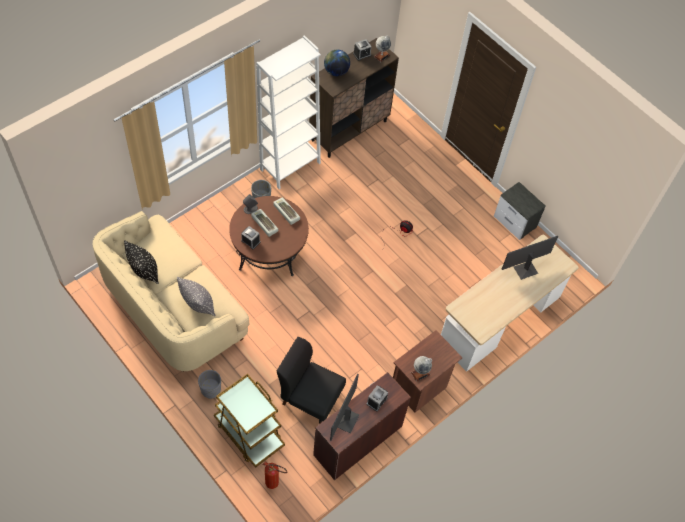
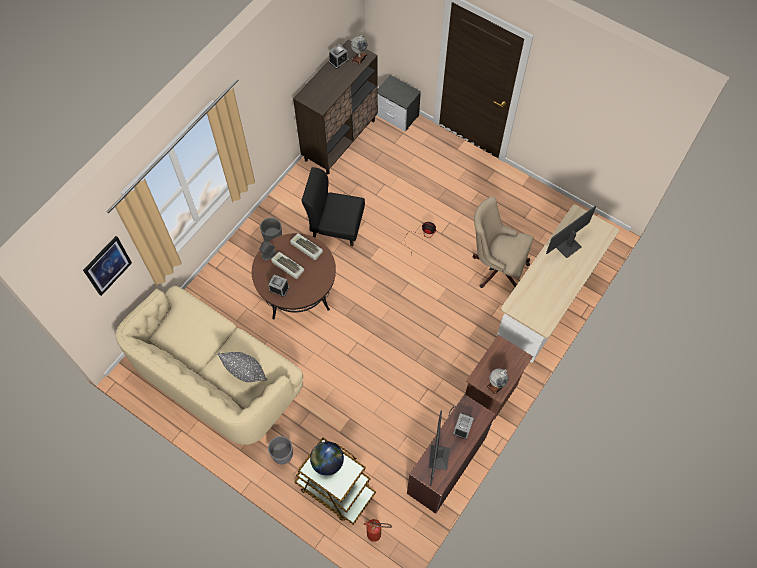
camera: 10 degrees left, 5 degrees up
black pillow [124,240,159,284] -> none
white bookcase [256,35,321,189] -> none
black chair [277,337,346,424] -> black chair moved to [302,167,365,246]
globe [324,50,350,76] -> globe moved to [310,441,344,476]
nightstand [494,182,546,240] -> nightstand moved to [376,75,421,131]
none -> picture [83,236,132,296]
none -> beige office chair [473,196,534,290]

